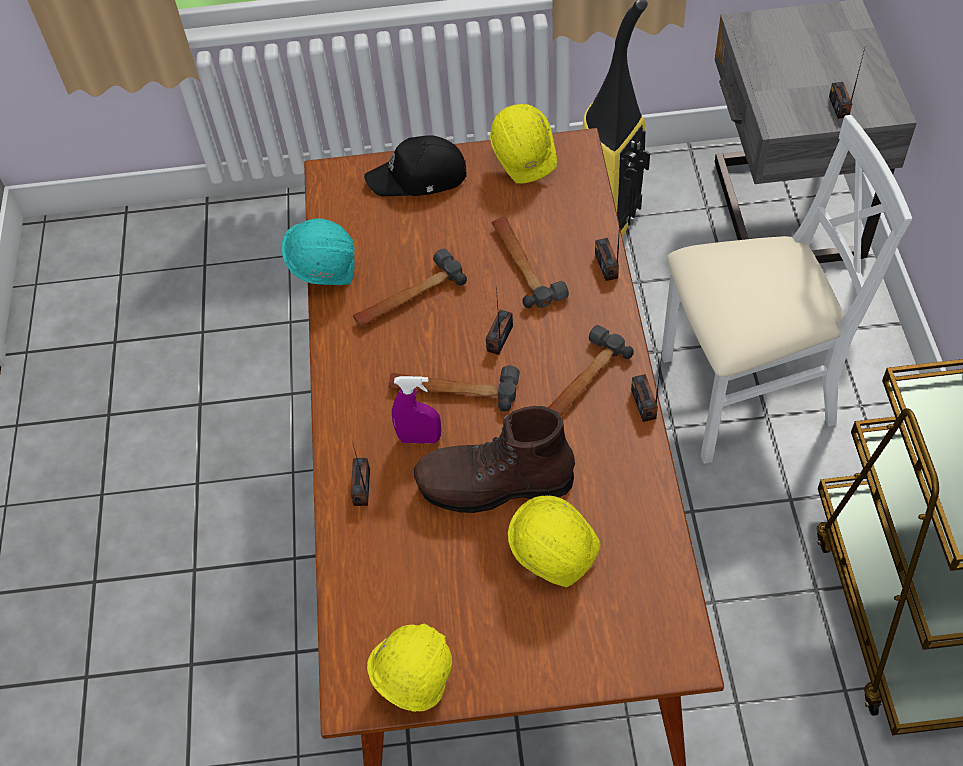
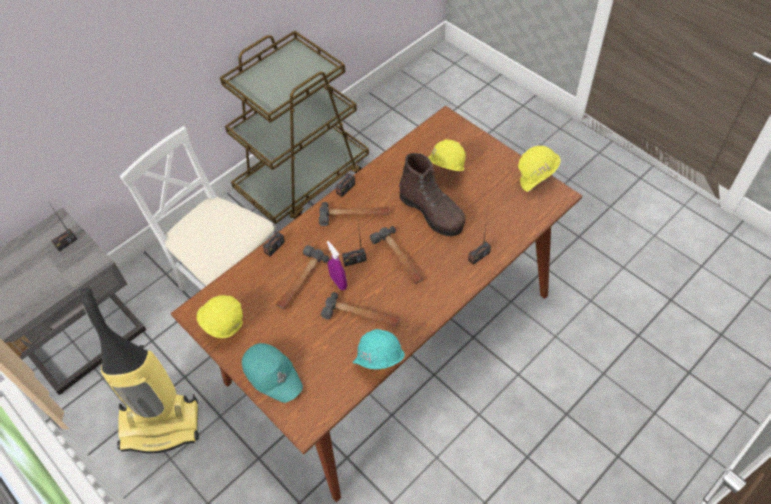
camera: 130 degrees left, 0 degrees up
black cap [364,135,466,197] -> turquoise cap [242,343,303,403]
purple spray bottle [392,376,441,444] -> purple spray bottle moved to [327,241,347,290]

